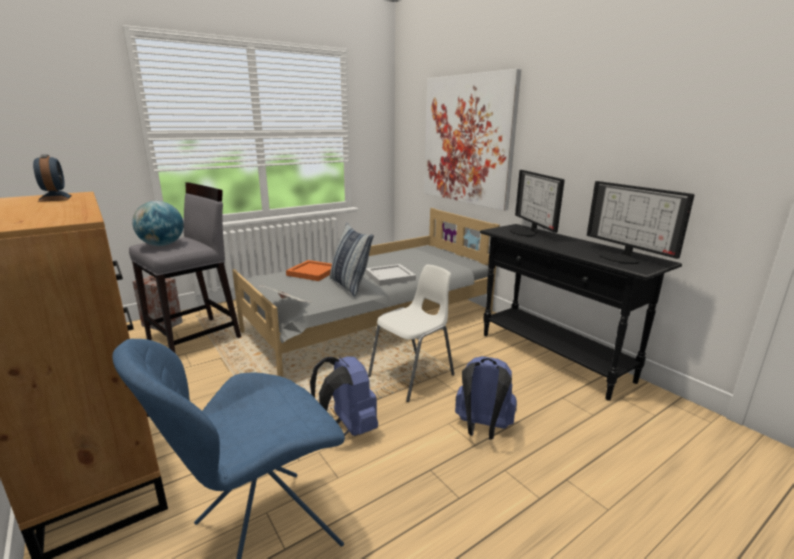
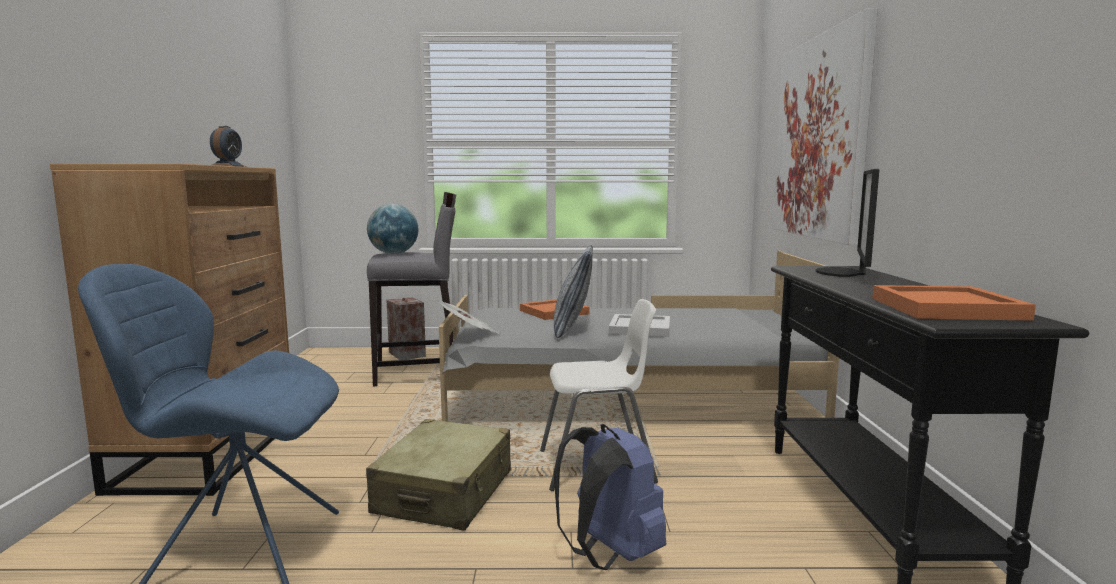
camera: 35 degrees right, 10 degrees down
blue backpack [310,356,378,436] -> beige suitcase [366,419,511,531]
monitor [587,181,695,264] -> orange tray [872,285,1036,321]

